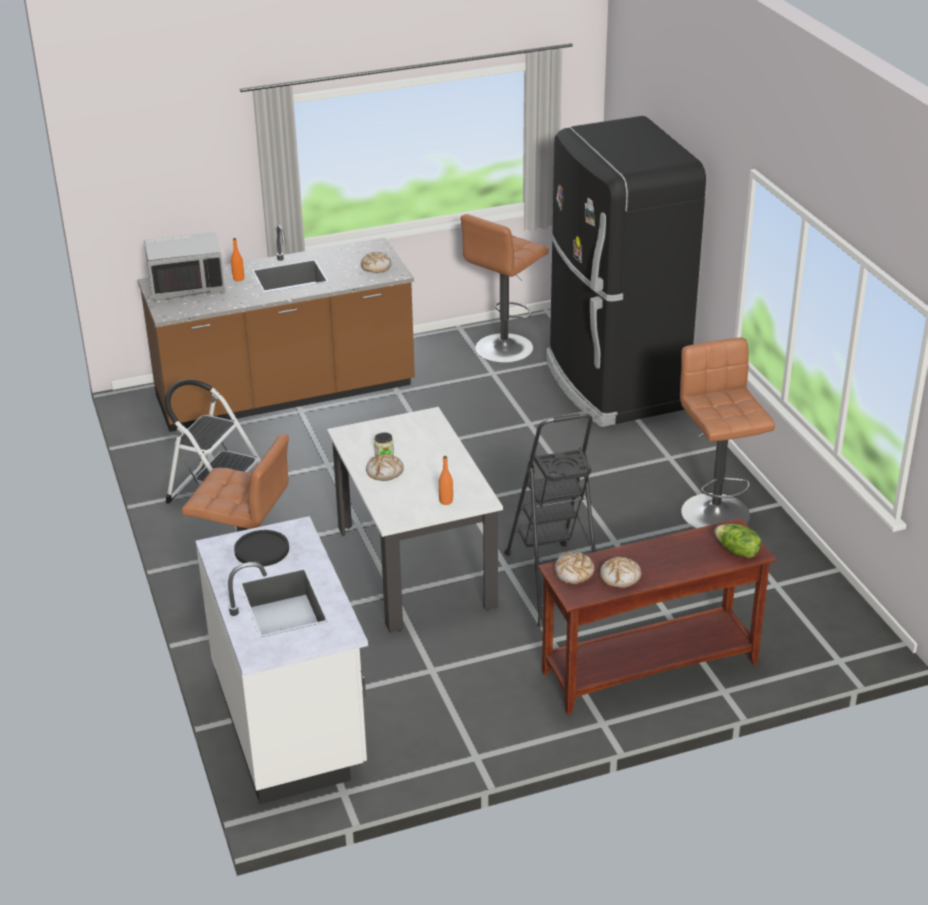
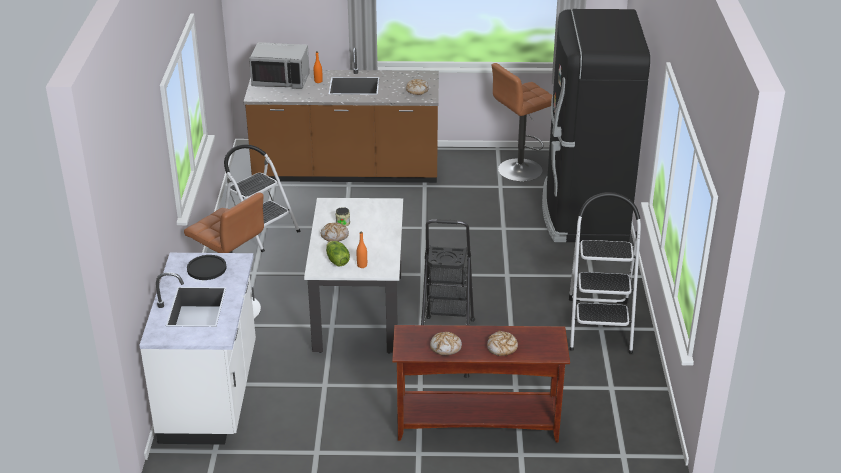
camera: 20 degrees right, 0 degrees up
bread [555,552,595,584] -> bread moved to [487,331,518,356]
brown stool [680,337,775,528] -> step ladder [569,192,641,354]
lettuce [715,524,762,558] -> lettuce moved to [326,241,350,266]

